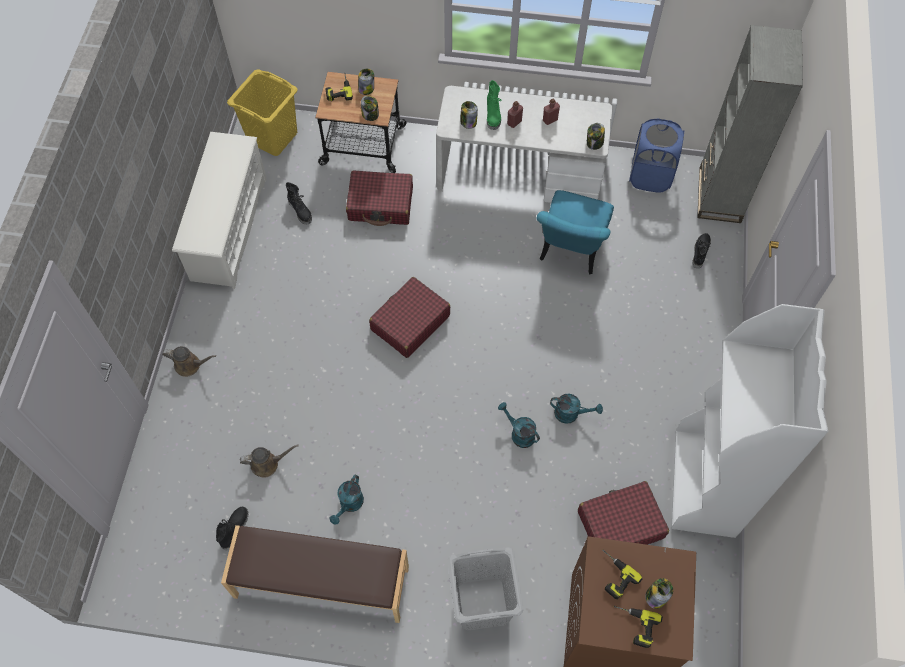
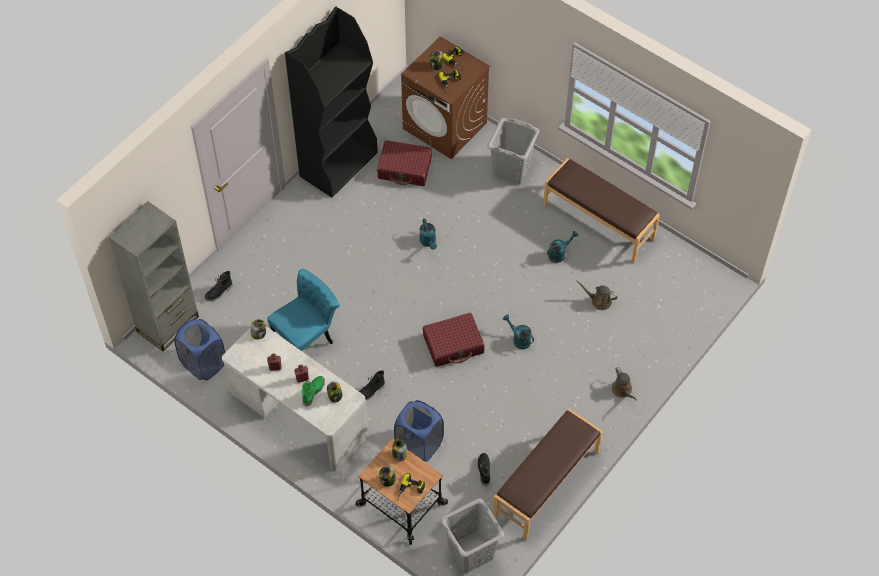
camera: 150 degrees left, 5 degrees down
brown watering can [162,346,216,377] -> brown watering can turned 150 degrees counterclockwise [612,367,637,400]
white shoe rack [172,132,267,289] -> brown bench [493,409,603,540]
black boot [216,507,248,550] -> black boot moved to [359,370,385,400]
yellow laundry basket [227,70,297,156] -> grey laundry basket [440,498,504,573]
red suitcase [346,170,413,226] -> blue laundry basket [394,400,444,462]
turquoise watering can [550,393,603,424] -> turquoise watering can moved to [503,315,534,349]
white bookcase [671,304,828,538] -> black bookcase [285,7,378,198]

